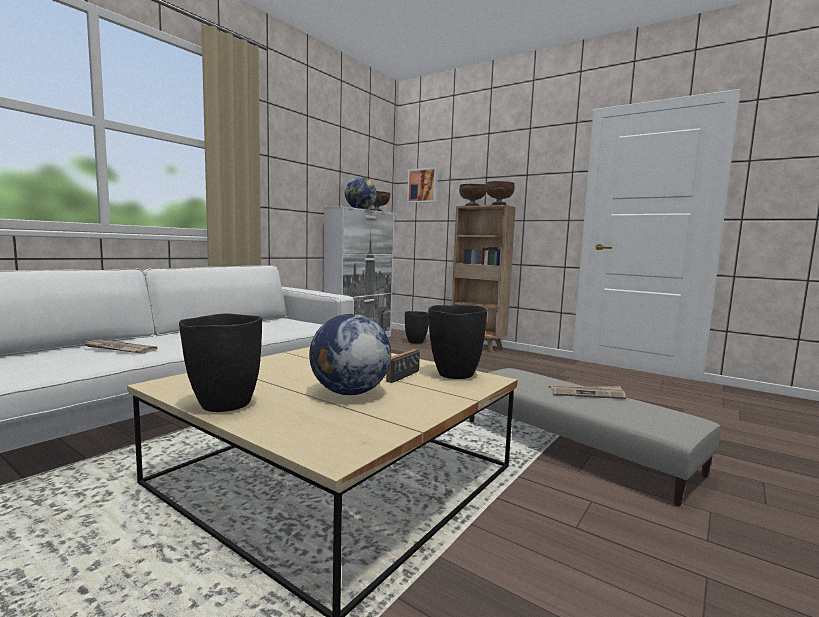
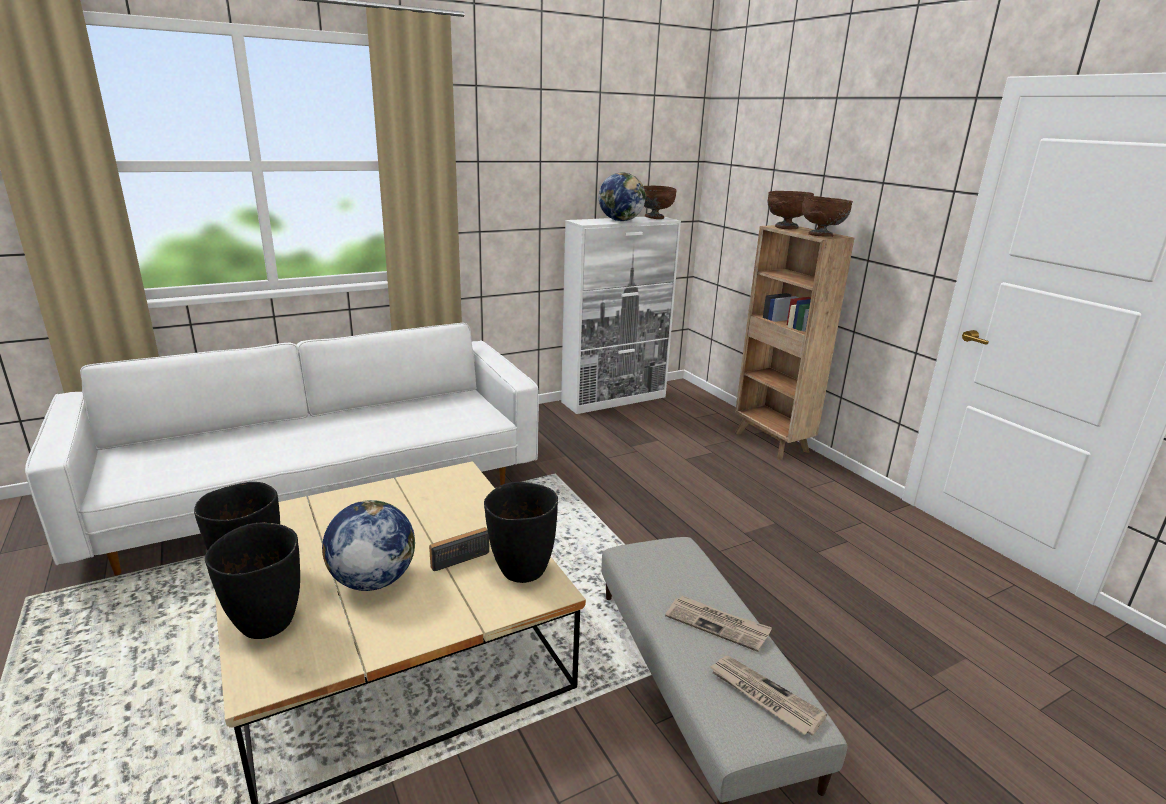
camera: 25 degrees right, 15 degrees up
newspaper [84,339,158,354] -> newspaper moved to [709,656,827,736]
black vase [405,311,429,344] -> black vase moved to [205,523,300,639]
picture [407,167,438,203] -> none

